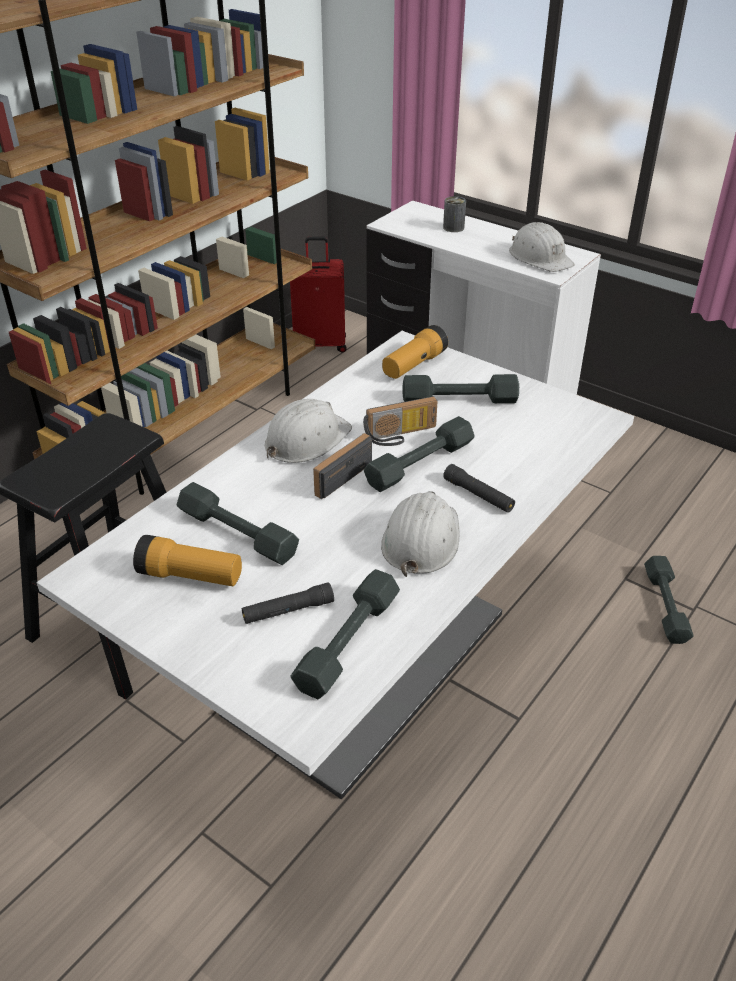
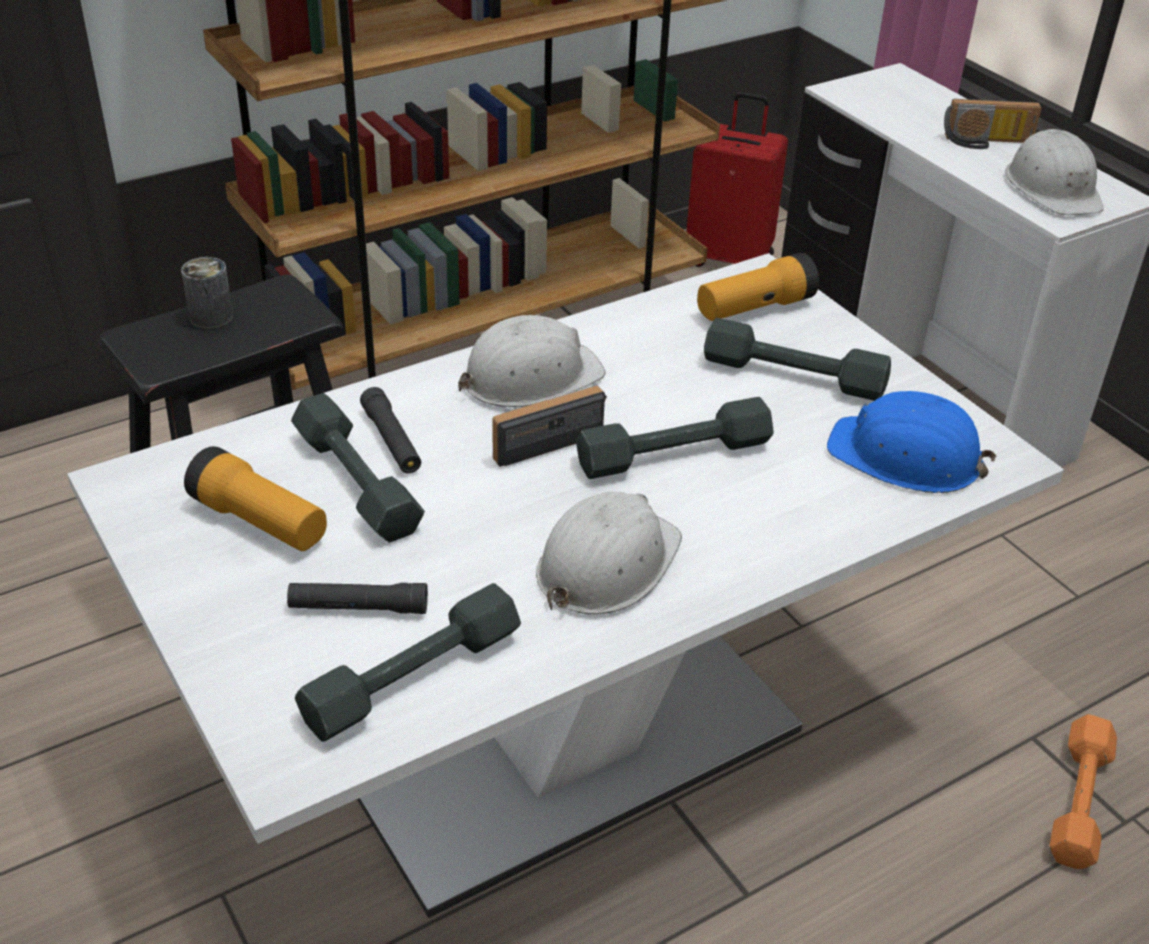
camera: 20 degrees right, 0 degrees up
radio [363,396,438,446] -> radio moved to [944,99,1042,149]
can [443,196,466,232] -> can moved to [181,257,233,329]
black flashlight [443,464,515,513] -> black flashlight moved to [360,387,421,474]
grey dumbbell [644,556,694,644] -> orange dumbbell [1050,714,1117,869]
none -> blue hard hat [827,391,996,493]

